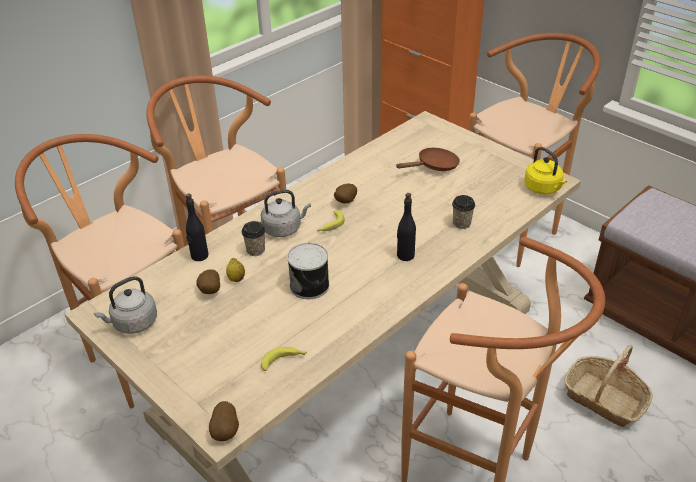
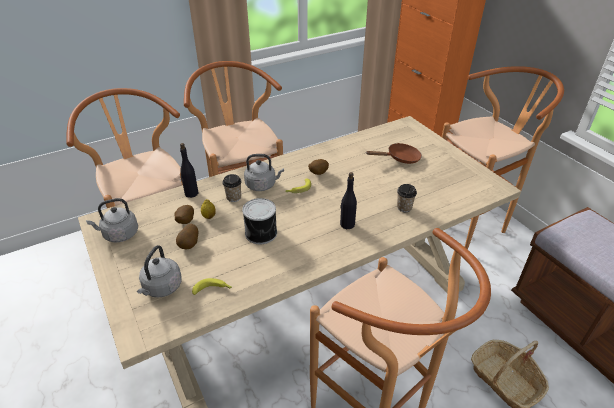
camera: 15 degrees right, 0 degrees up
potato [209,401,239,441] -> potato moved to [176,224,198,249]
yellow kettle [524,147,567,195] -> none
none -> grey kettle [137,245,182,298]

